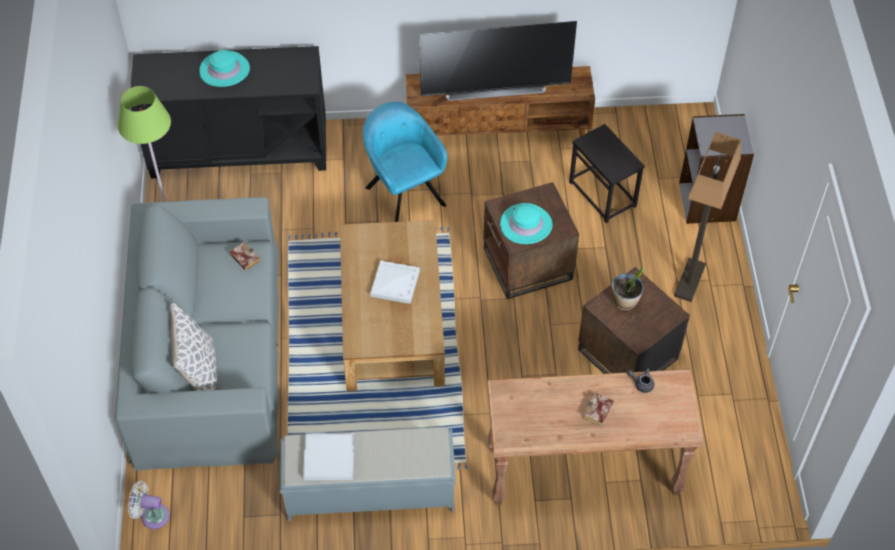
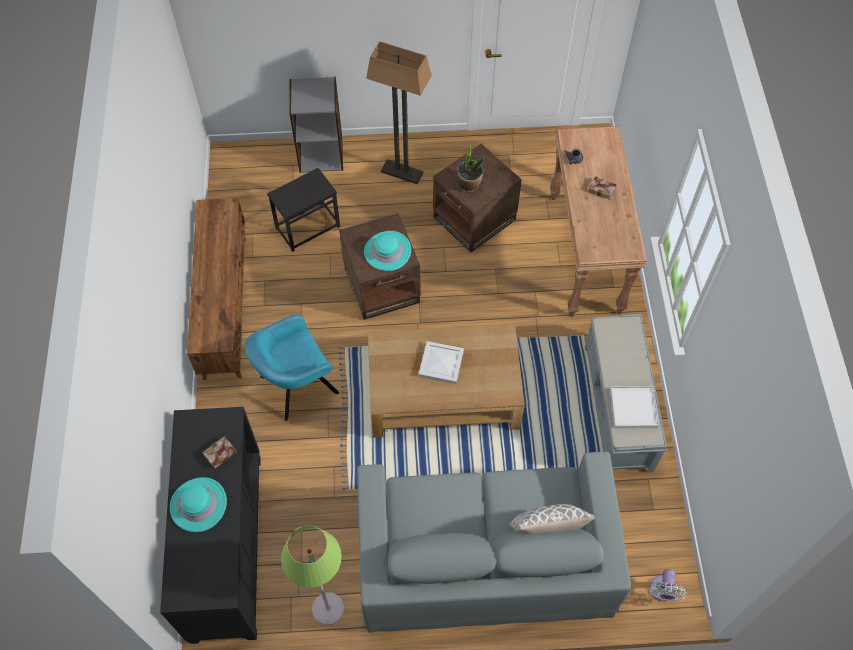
camera: 90 degrees left, 5 degrees up
book [230,242,260,271] -> book moved to [202,436,237,468]
television [419,21,577,101] -> none

